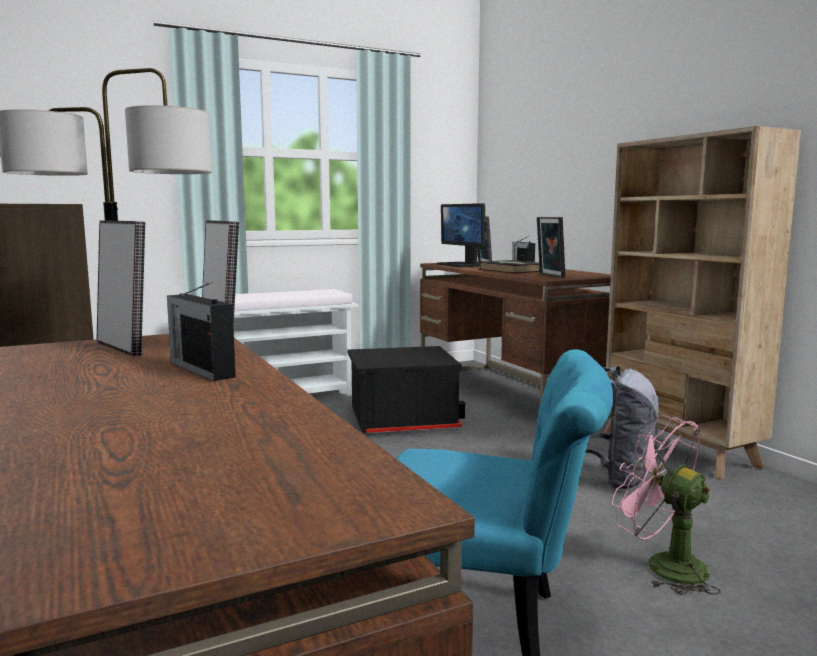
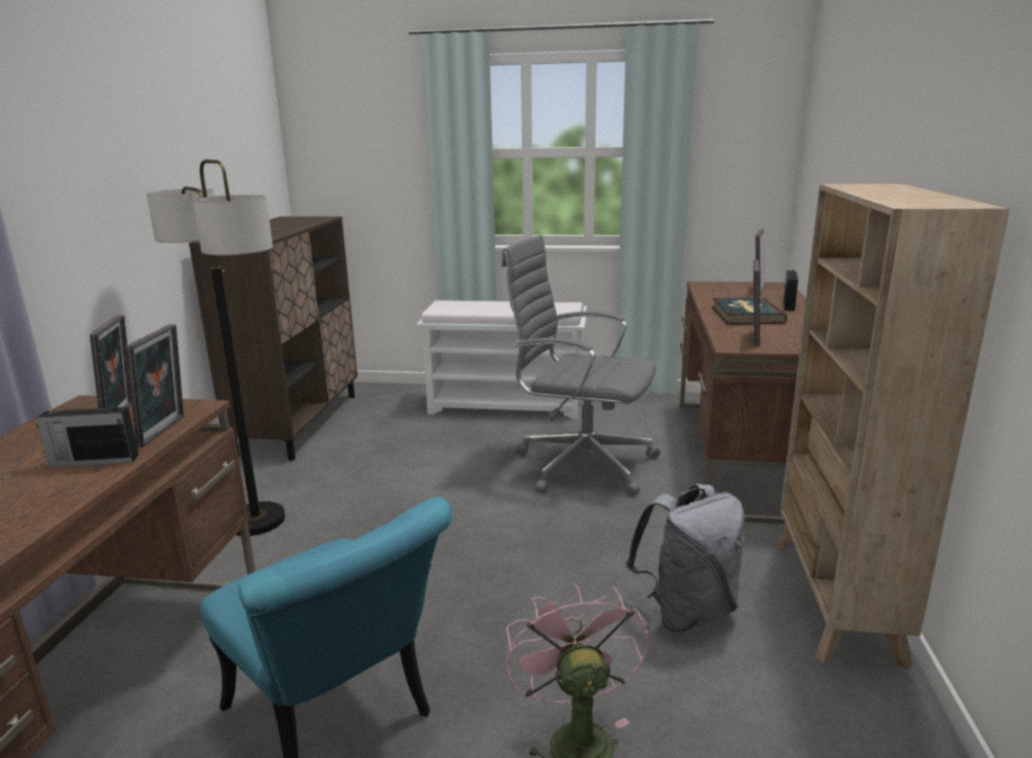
camera: 35 degrees right, 10 degrees up
radio [167,282,236,381] -> radio turned 90 degrees counterclockwise [36,396,139,468]
black storage box [348,346,466,434] -> grey office chair [502,235,660,496]
monitor [437,203,485,267] -> none

